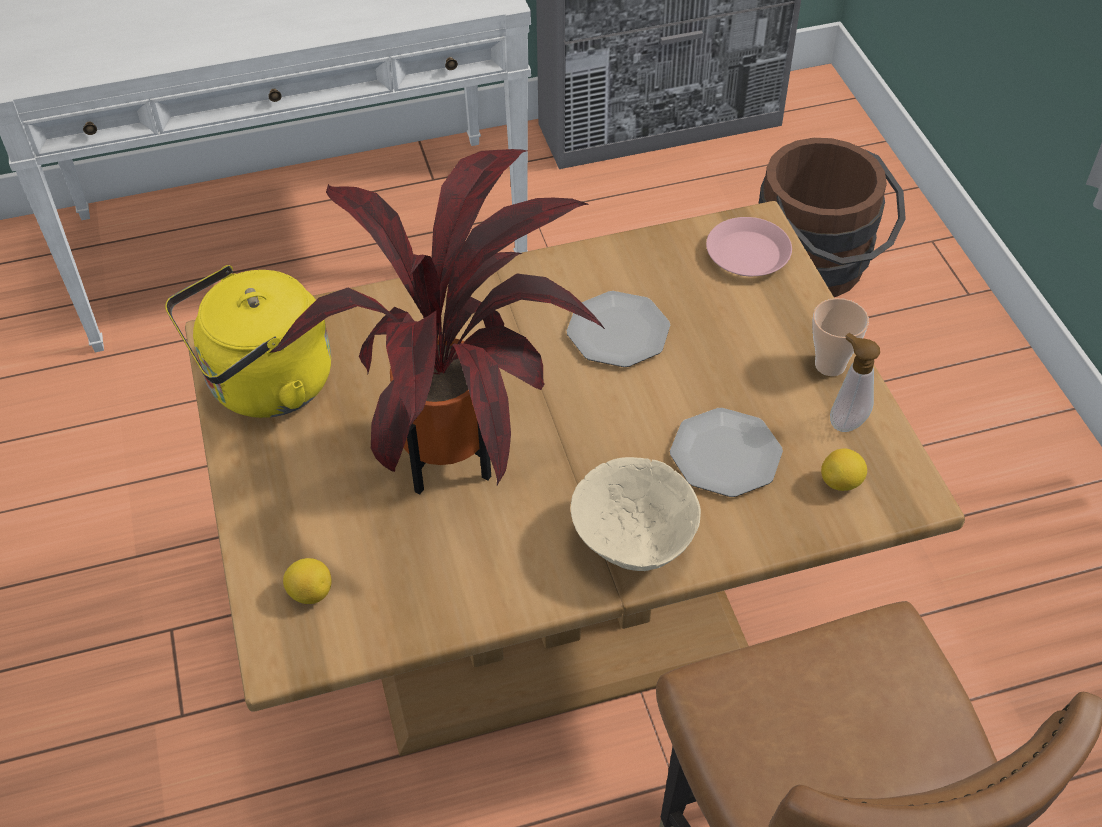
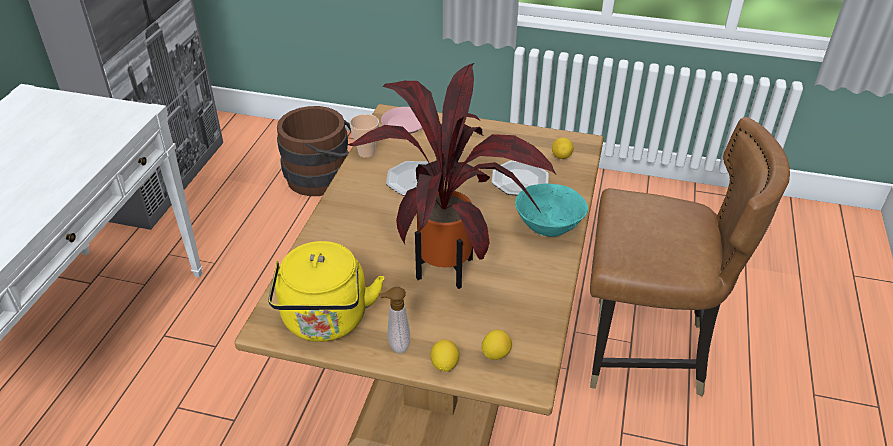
camera: 60 degrees left, 10 degrees down
beige bowl [571,457,701,571] -> turquoise bowl [515,183,588,237]
cup [812,298,869,376] -> cup moved to [350,114,379,158]
soap dispenser [830,333,880,432] -> soap dispenser moved to [379,287,410,354]
none -> lemon [431,340,459,372]

